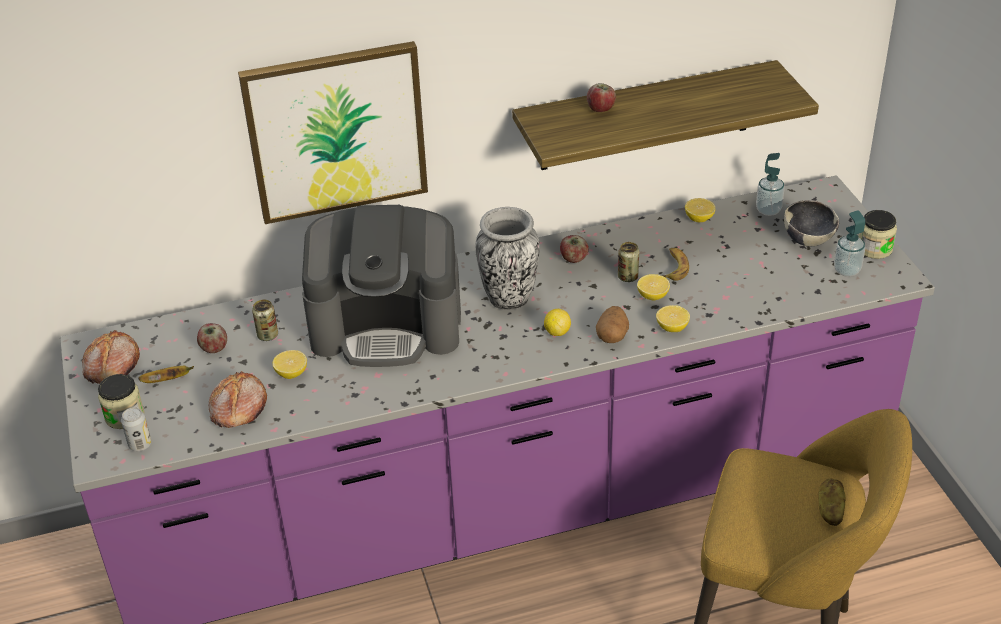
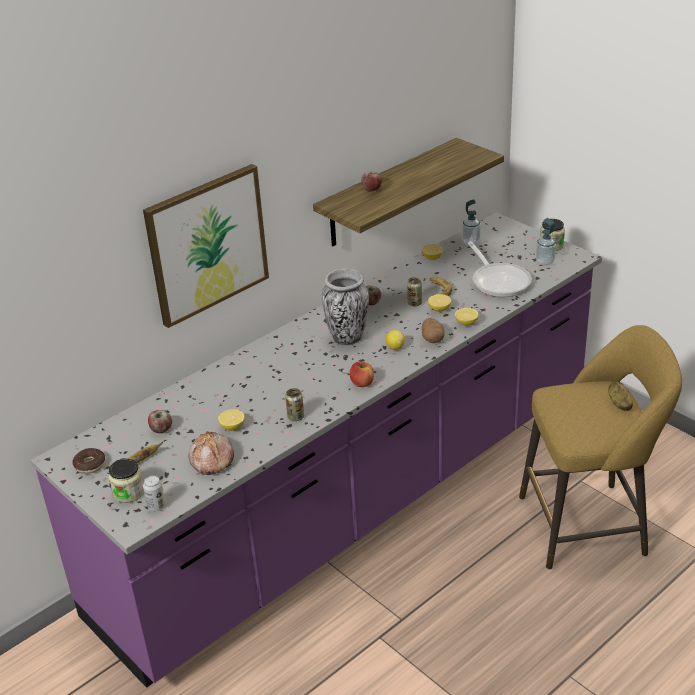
camera: 25 degrees left, 5 degrees down
bread [82,330,140,384] -> donut [72,448,105,474]
can [252,300,278,341] -> can moved to [285,388,304,421]
coffee machine [302,205,461,367] -> none
bowl [784,200,839,246] -> none
none -> apple [349,361,374,387]
none -> frying pan [467,242,532,297]

